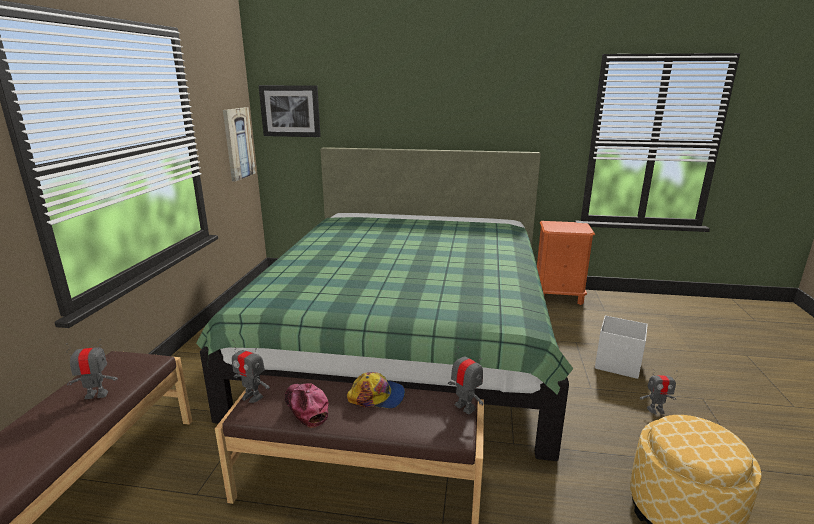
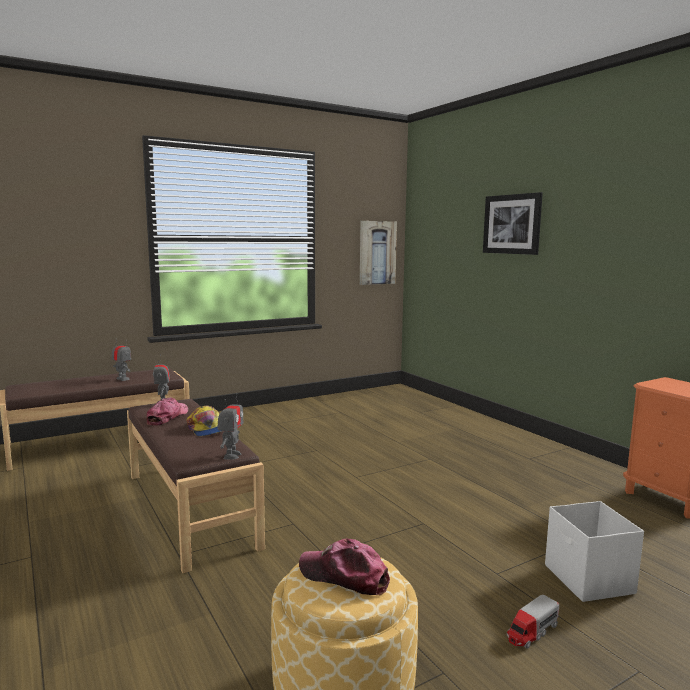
camera: 50 degrees right, 10 degrees down
green bed [196,147,573,461] -> none
picture [259,85,321,137] -> picture moved to [483,192,543,255]
toy robot [640,369,677,414] -> toy truck [507,595,559,649]
none -> cap [299,539,390,595]

